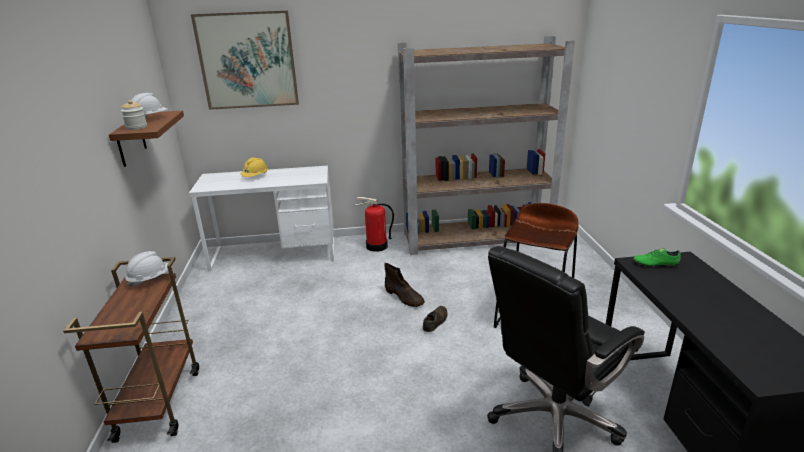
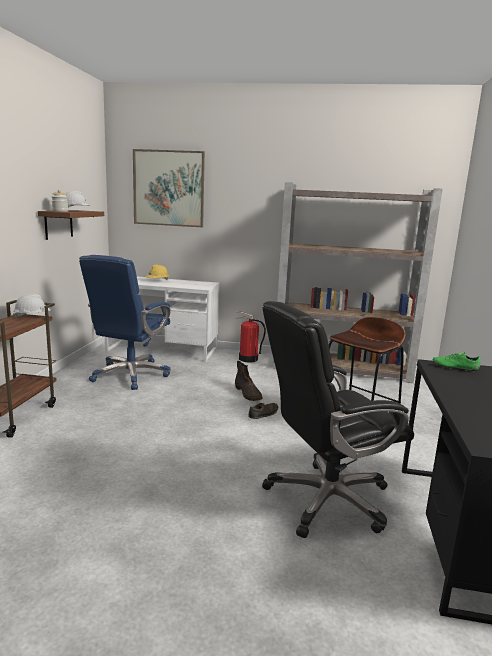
camera: 15 degrees right, 10 degrees down
none -> blue office chair [79,255,171,390]

